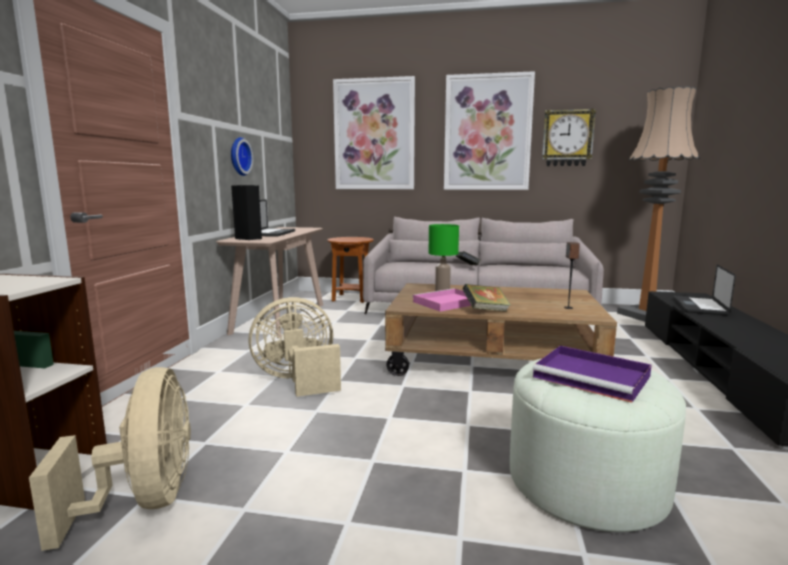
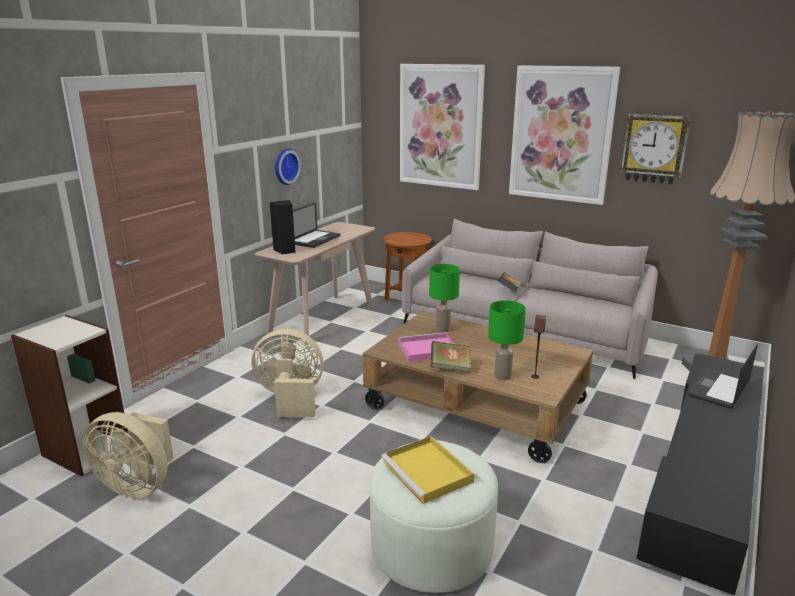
camera: 20 degrees right, 10 degrees up
beige fan [29,367,191,551] -> beige fan turned 105 degrees clockwise [82,412,173,498]
purple tray [532,346,652,403] -> yellow tray [381,436,474,504]
none -> green table lamp [488,300,526,381]

